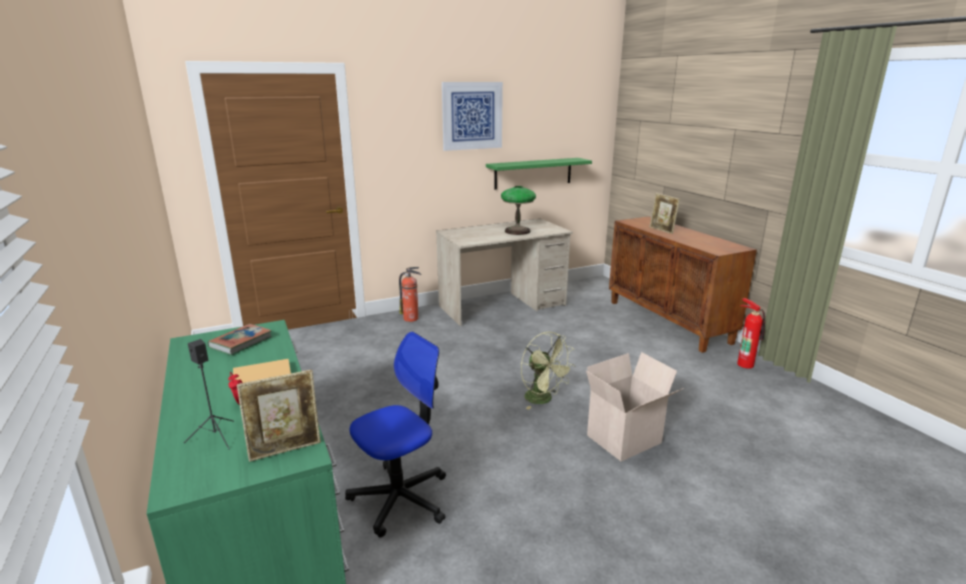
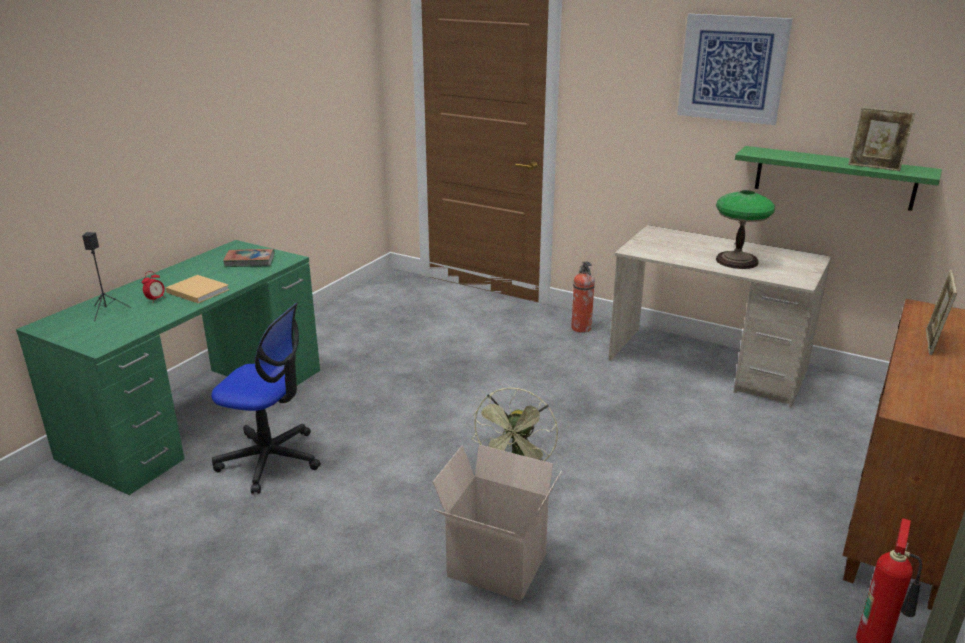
camera: 55 degrees right, 5 degrees up
picture frame [237,370,321,462] -> picture frame moved to [848,107,915,171]

